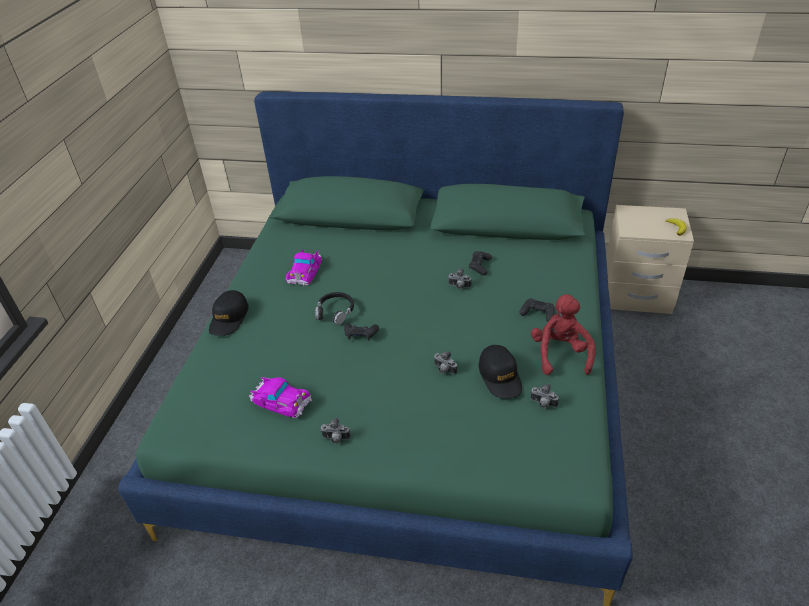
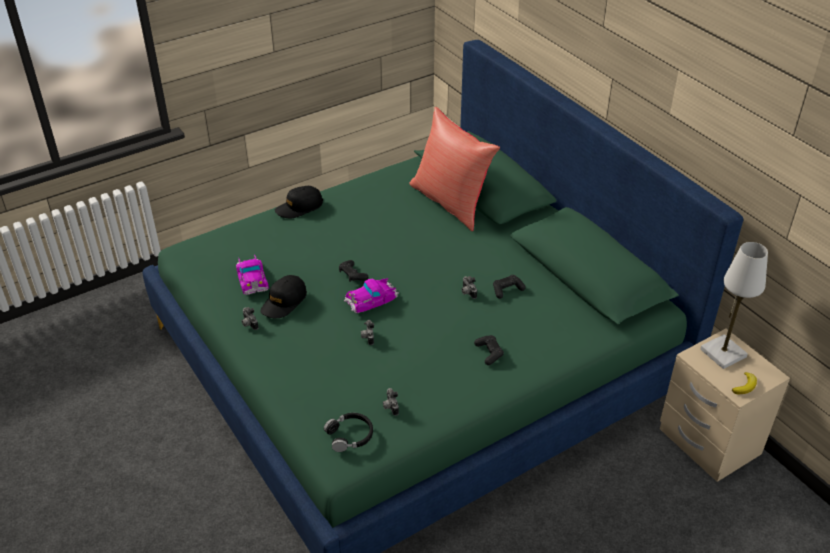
camera: 45 degrees right, 0 degrees up
toy car [286,249,322,285] -> toy car moved to [344,278,399,313]
black headphones [315,292,354,325] -> black headphones moved to [324,413,373,452]
black cap [479,345,522,399] -> black cap moved to [261,275,307,318]
red plush toy [531,294,595,375] -> none
none -> red pillow [409,107,500,231]
none -> white table lamp [700,242,768,369]

